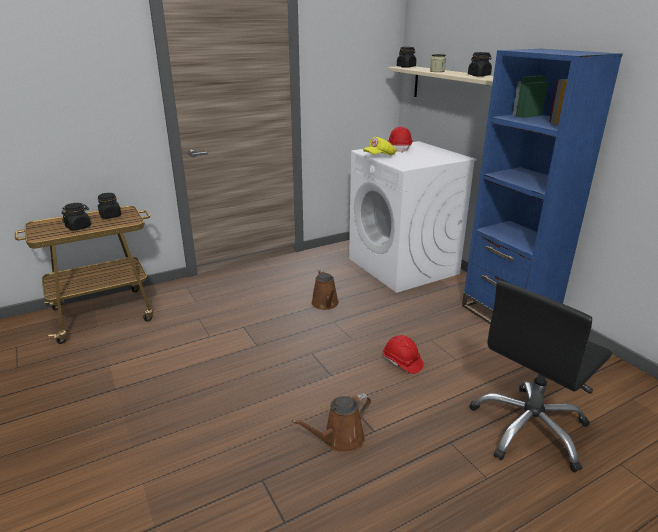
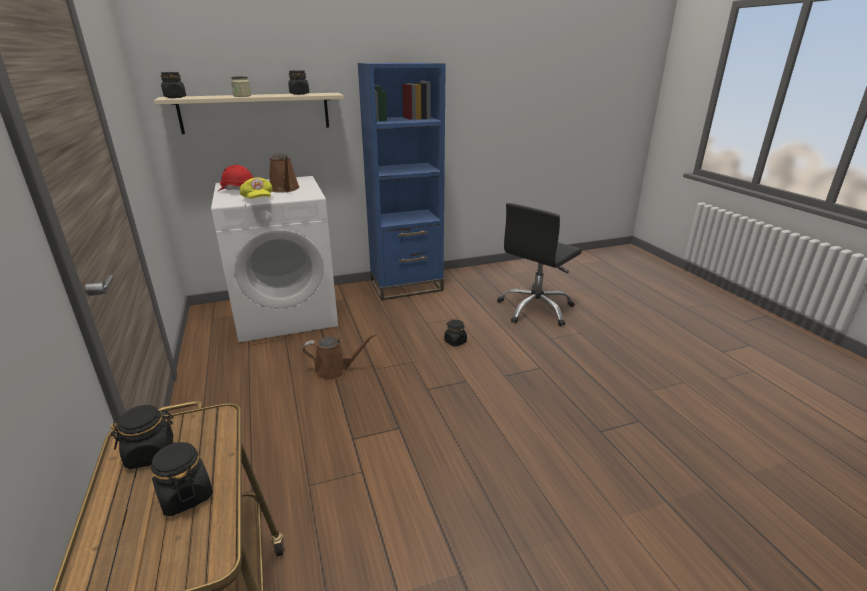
camera: 80 degrees left, 0 degrees up
brown watering can [292,393,371,452] -> brown watering can moved to [269,153,300,193]
red hard hat [383,335,424,374] -> black jar [444,320,467,347]
black office chair [470,281,612,472] -> black office chair turned 75 degrees clockwise [497,203,582,326]

